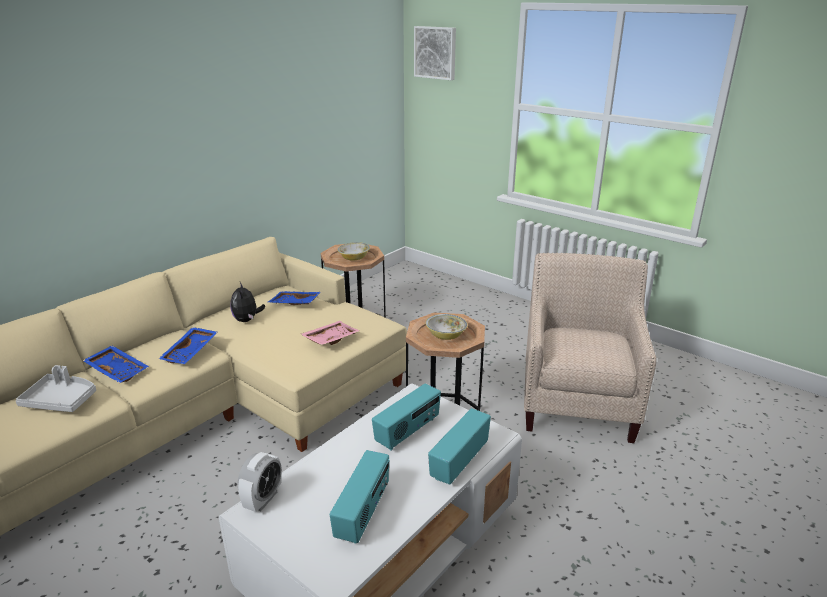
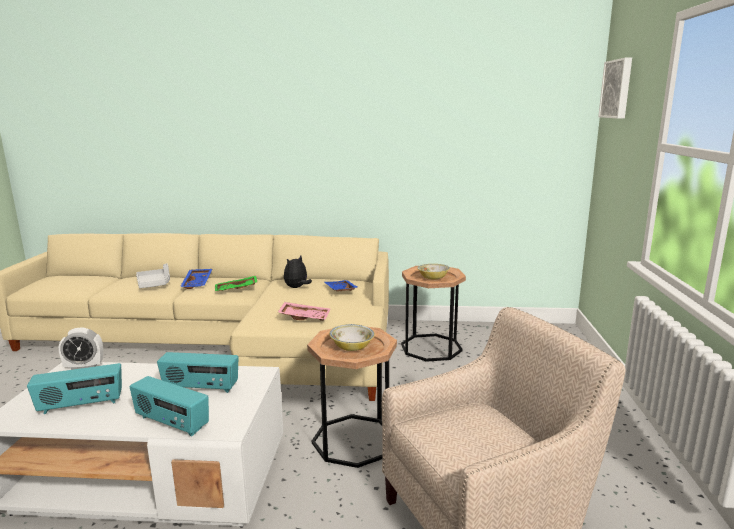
camera: 55 degrees right, 10 degrees down
blue tray [158,327,218,364] -> green tray [215,276,257,291]
radio [428,408,491,484] -> radio turned 150 degrees counterclockwise [130,376,209,437]

